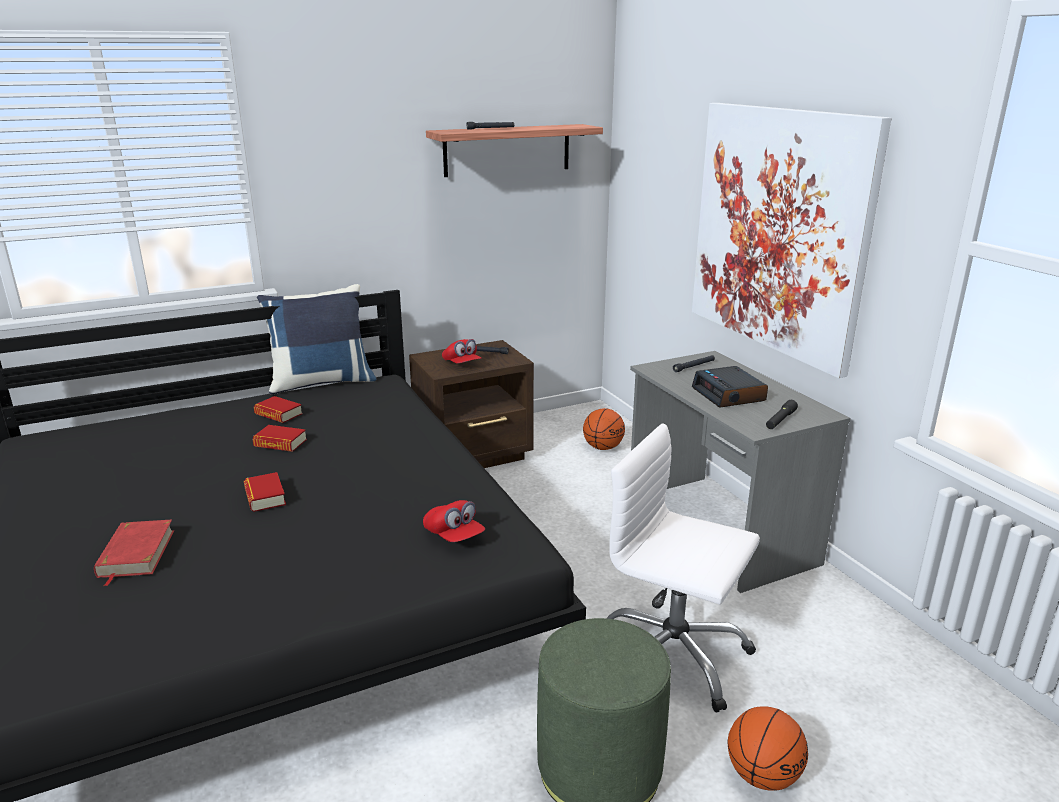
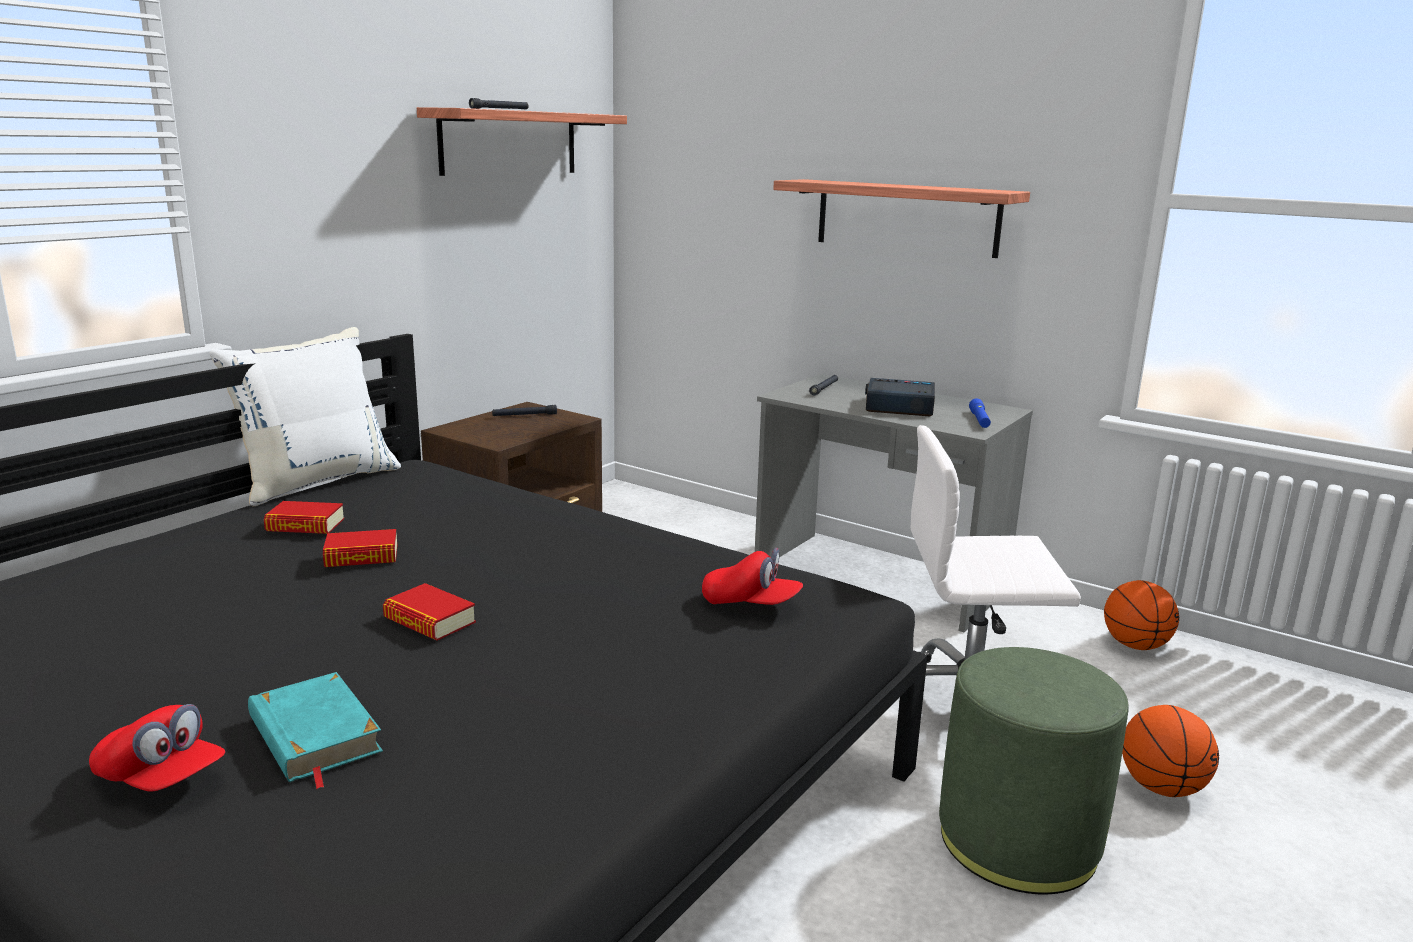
camera: 30 degrees left, 5 degrees down
red book [94,520,174,586] -> turquoise book [248,672,383,789]
blue pillow [257,284,376,395] -> white pillow [209,327,401,507]
red cap [442,339,482,364] -> red cap moved to [89,704,225,792]
basketball [583,408,625,450] -> basketball moved to [1104,580,1179,650]
picture [692,103,891,378] -> shelf [773,179,1030,258]
alarm clock [692,366,768,408] -> alarm clock turned 150 degrees clockwise [865,378,935,416]
black flashlight [766,400,798,429] -> blue flashlight [969,398,991,428]

